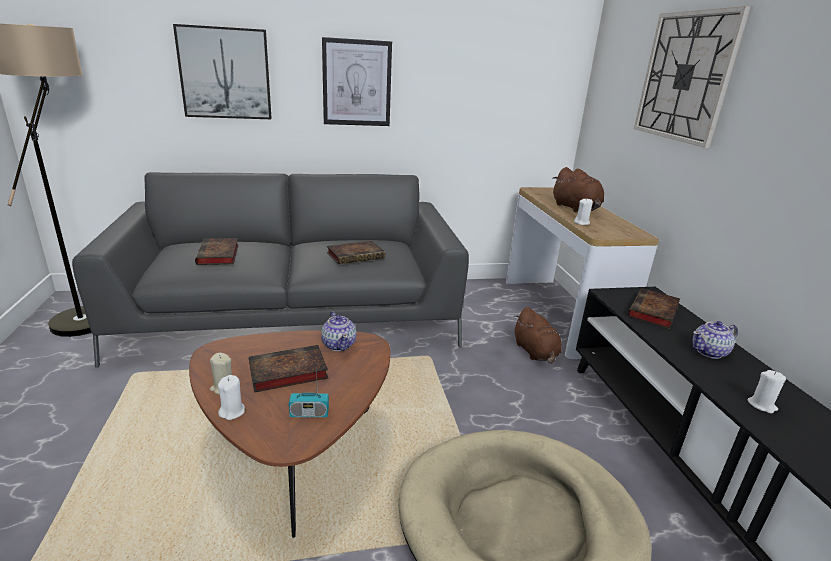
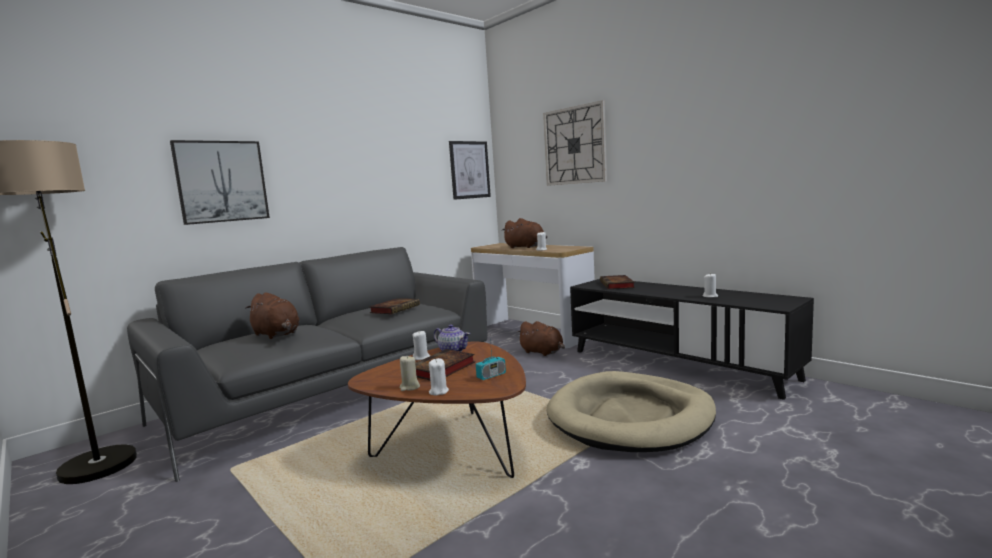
camera: 30 degrees left, 15 degrees down
book [195,238,239,265] -> brown plush toy [245,292,299,339]
picture [322,37,392,126] -> picture moved to [449,141,491,200]
teapot [693,321,738,359] -> none
none -> white candle [413,331,430,360]

